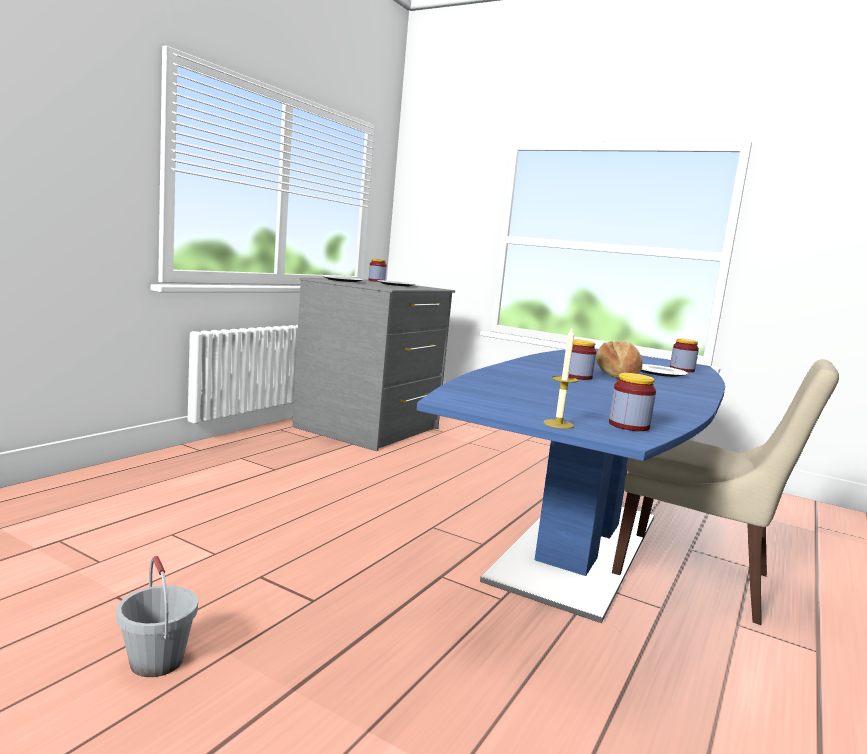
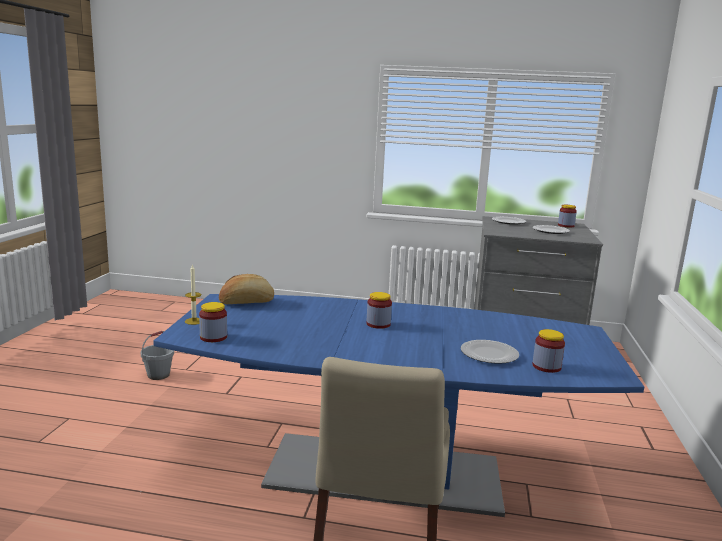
camera: 70 degrees right, 5 degrees up
bread [596,341,643,379] -> bread moved to [219,274,274,304]

